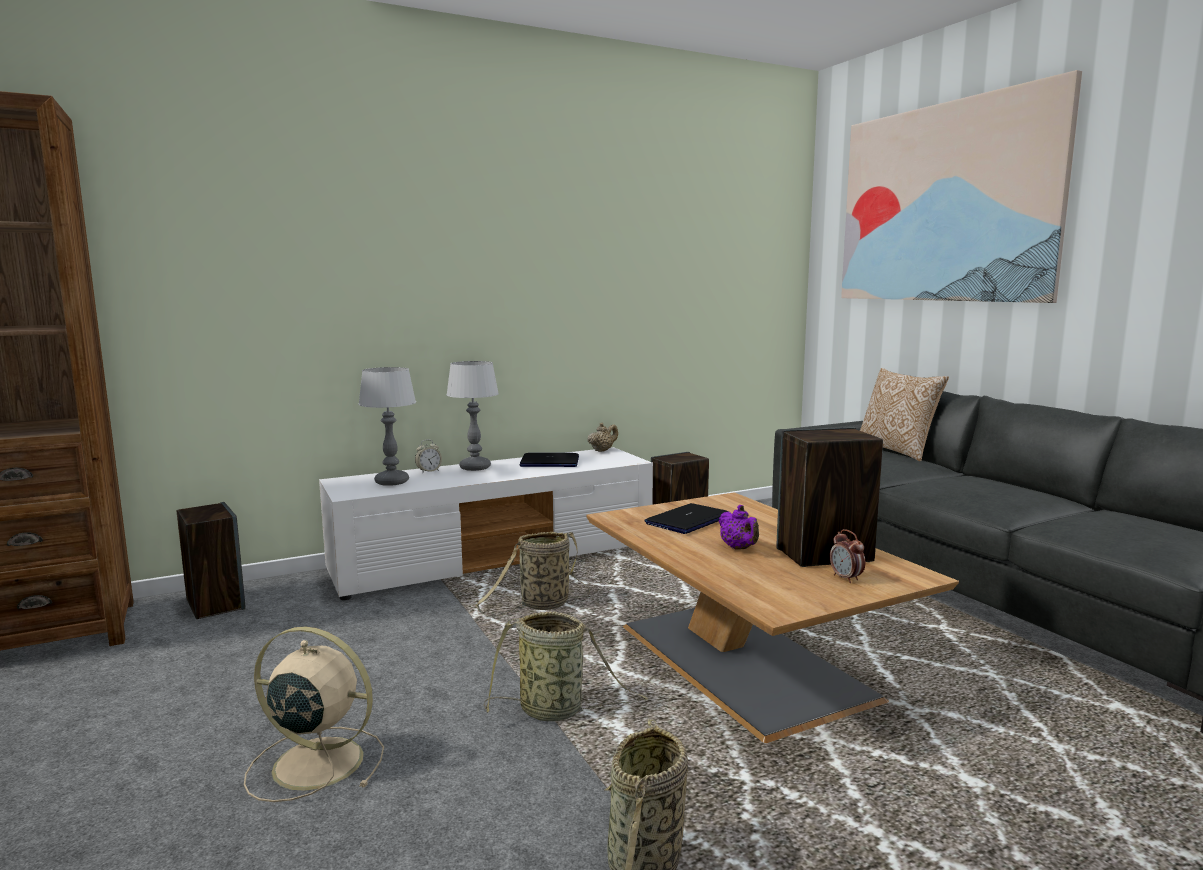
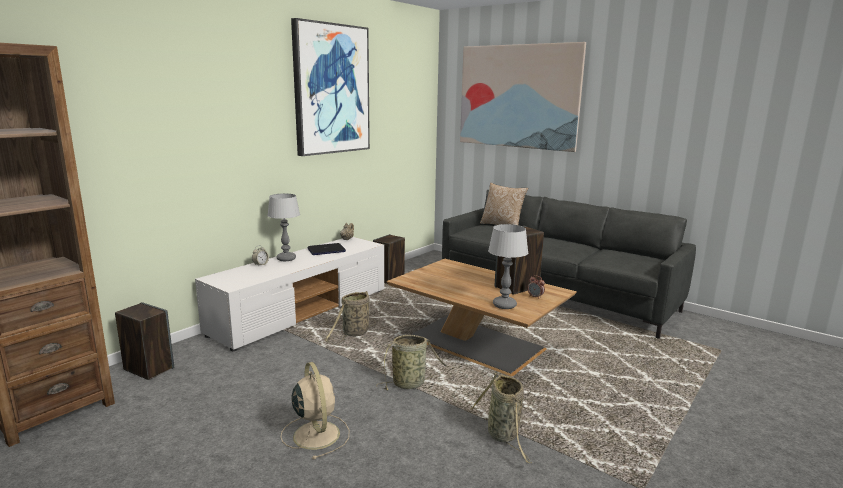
camera: 25 degrees left, 5 degrees up
beige fan [244,626,384,802] -> beige fan turned 75 degrees clockwise [281,362,349,459]
table lamp [358,367,416,486] -> table lamp moved to [488,224,528,309]
laptop [645,503,729,534] -> none
purple teapot [719,505,759,550] -> none
none -> picture [291,18,370,156]

